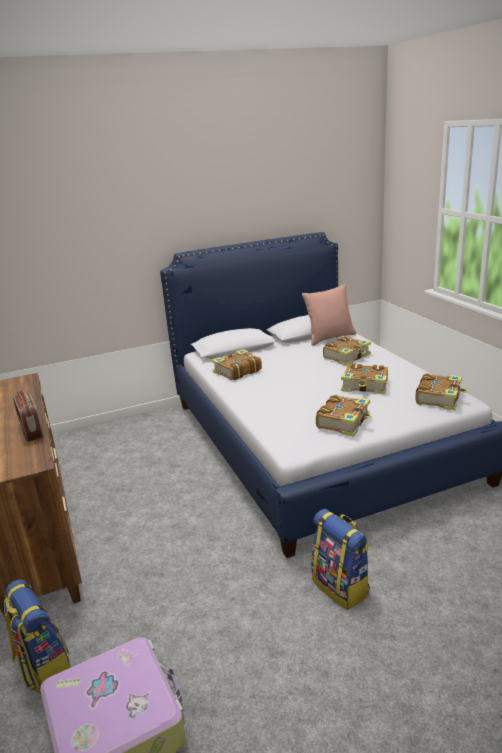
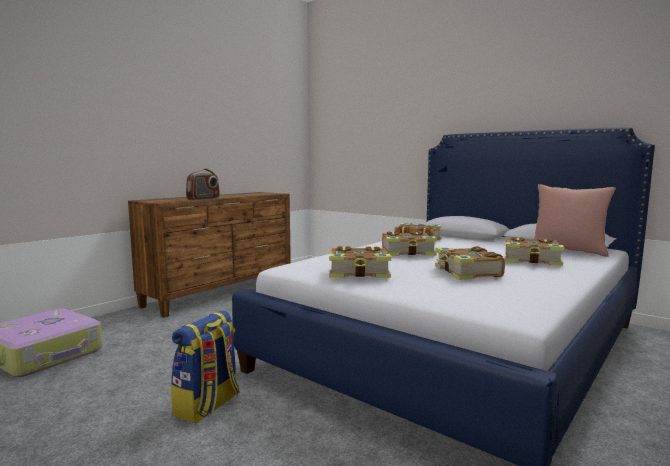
camera: 60 degrees right, 15 degrees down
backpack [4,580,70,693] -> none
book [415,373,468,410] -> book moved to [382,232,437,256]

